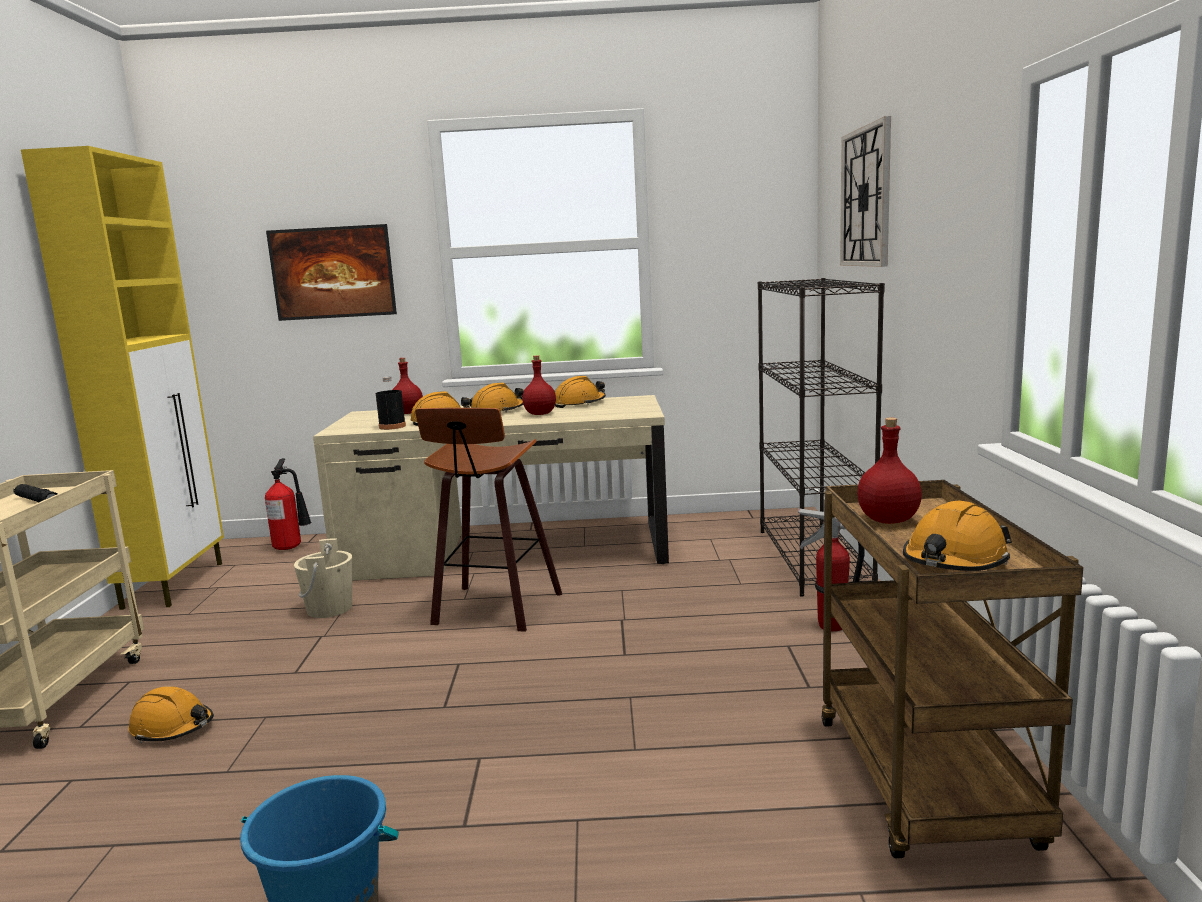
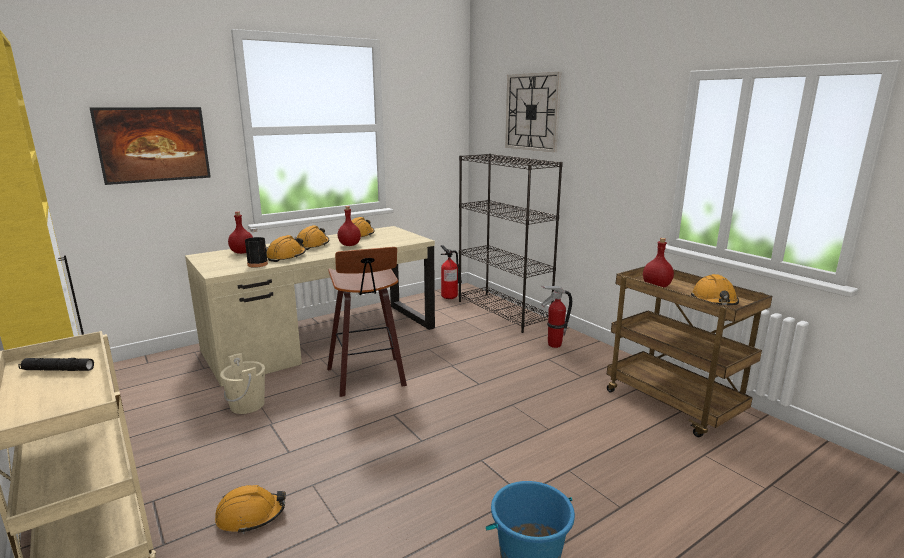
camera: 35 degrees left, 5 degrees up
fire extinguisher [265,458,312,550] -> fire extinguisher moved to [441,245,462,299]

